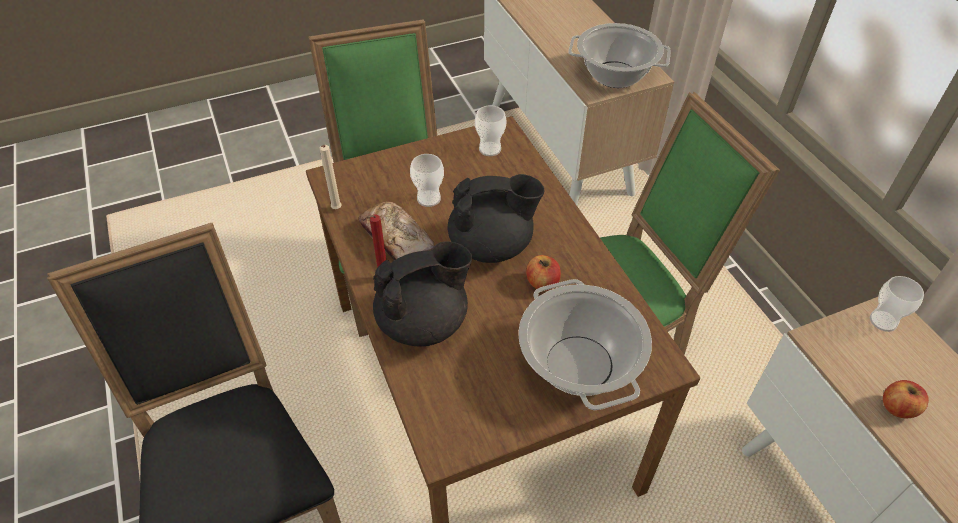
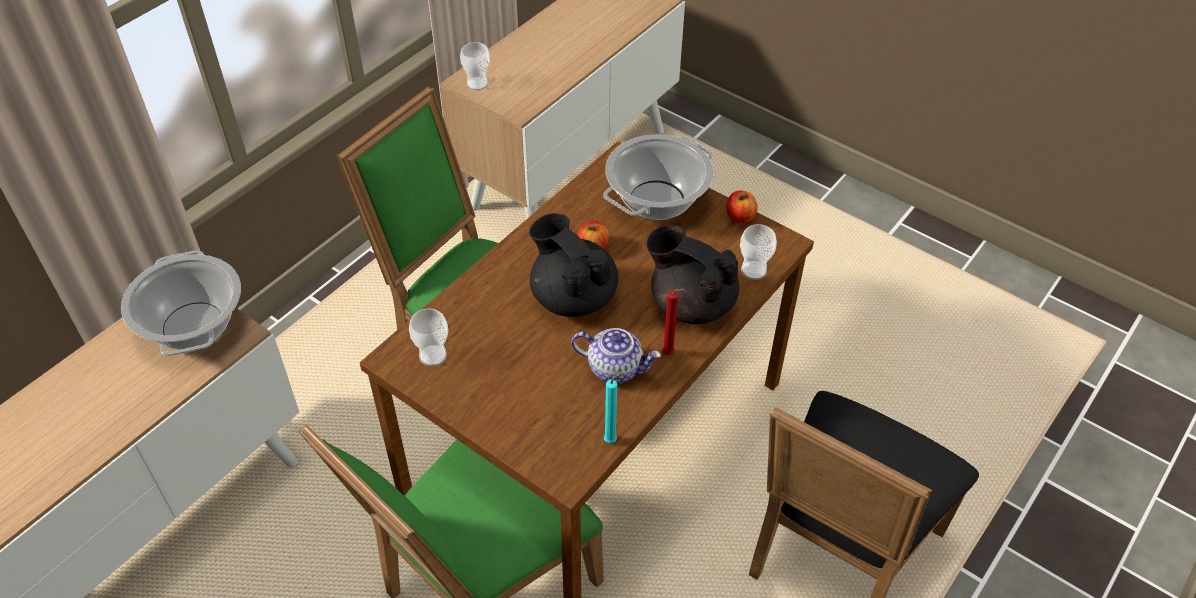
camera: 120 degrees left, 0 degrees up
beige candle [320,145,342,209] -> turquoise candle [604,372,622,443]
bread [358,201,435,261] -> teapot [571,328,661,384]
cup [410,154,444,207] -> cup moved to [740,224,777,280]
apple [883,380,929,418] -> apple moved to [726,190,757,224]

